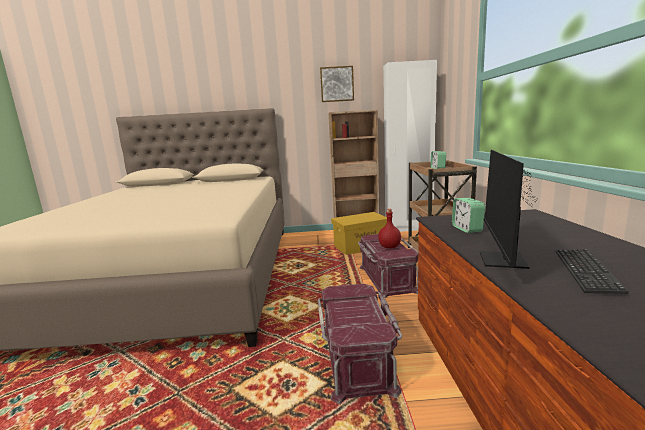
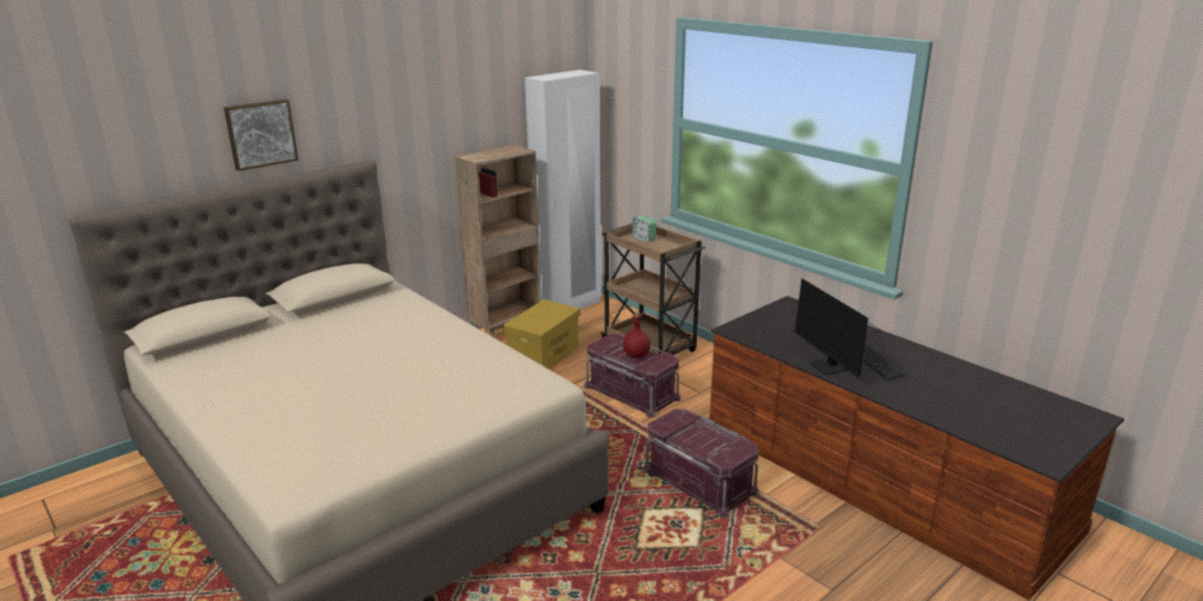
camera: 40 degrees left, 10 degrees up
picture [320,66,354,102] -> picture moved to [224,99,299,171]
alarm clock [452,198,485,233] -> none

